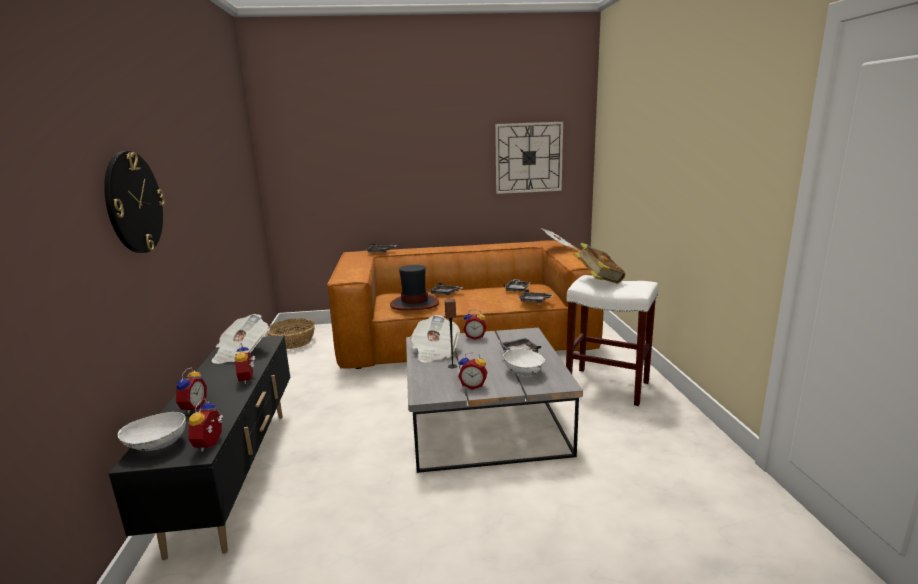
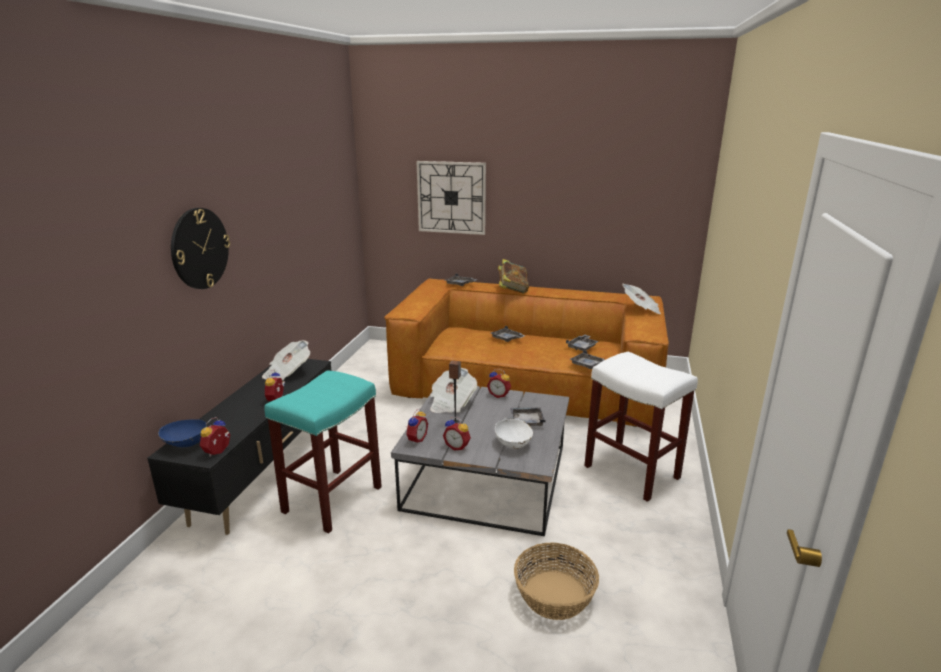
camera: 20 degrees right, 5 degrees up
white bowl [118,412,186,451] -> blue bowl [158,419,207,447]
alarm clock [176,367,207,414] -> alarm clock moved to [406,409,428,444]
basket [267,318,315,349] -> basket moved to [514,543,599,620]
hat [390,265,439,310] -> none
wall clock [495,122,563,194] -> wall clock moved to [416,161,486,235]
book [574,243,625,284] -> book moved to [498,259,529,294]
none -> turquoise stool [264,370,382,534]

